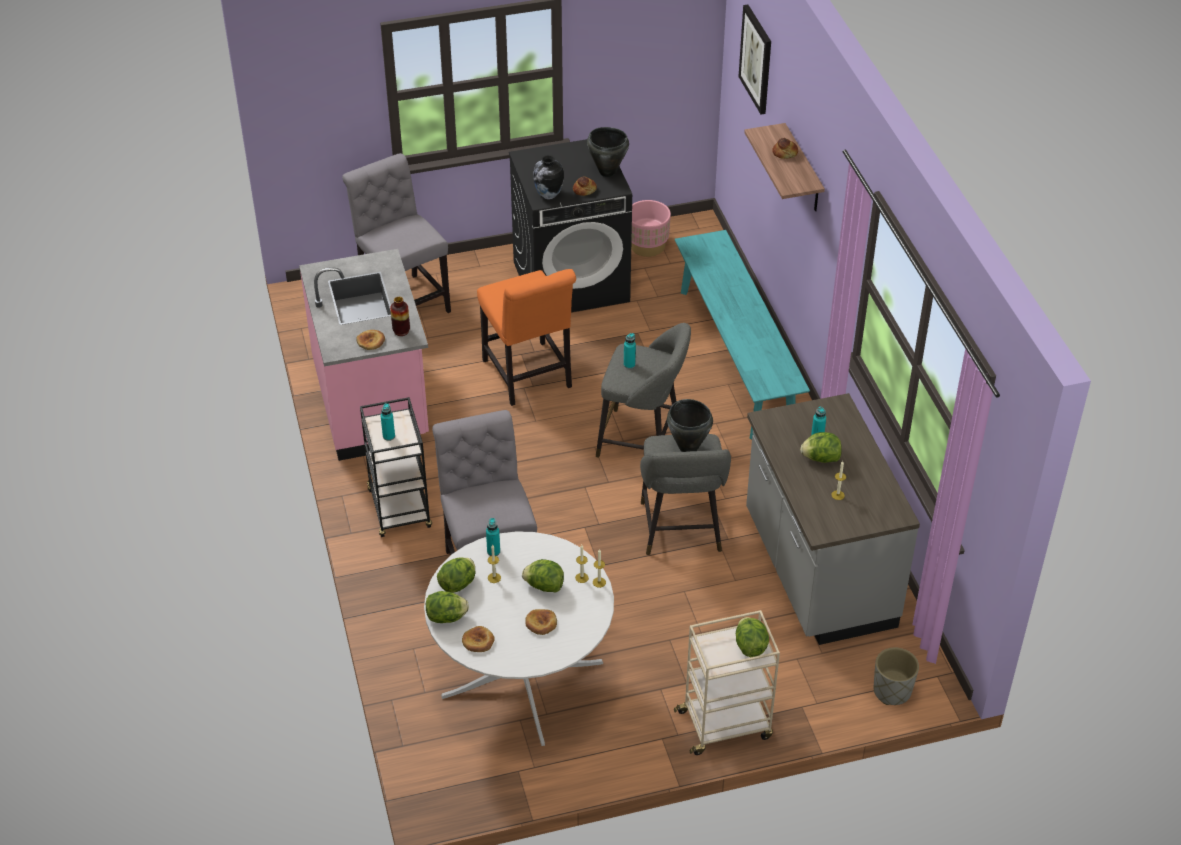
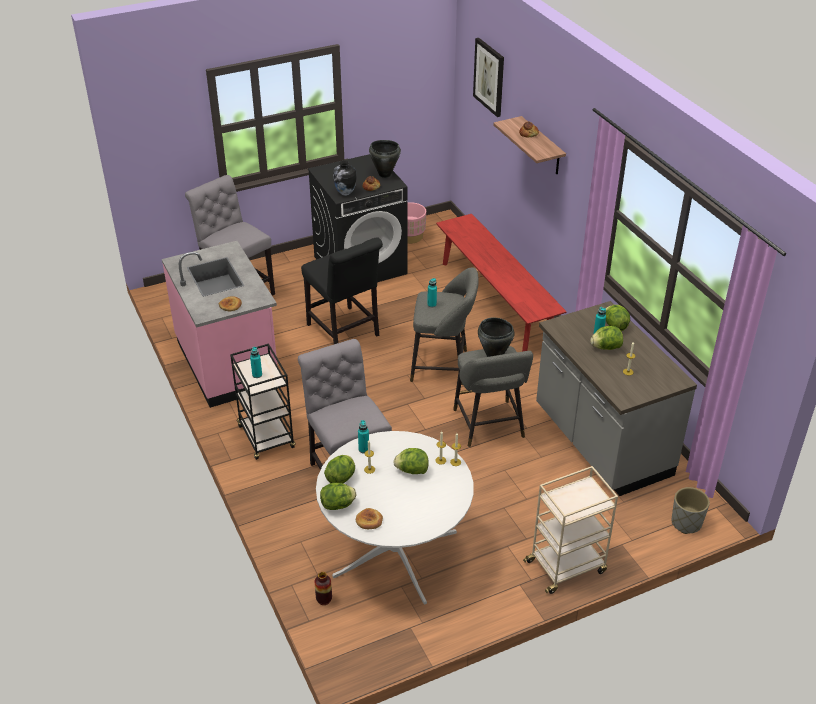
camera: 10 degrees left, 5 degrees down
vase [390,297,410,336] -> vase moved to [315,572,332,605]
orange chair [477,269,576,406] -> black chair [301,237,383,344]
bread [525,609,557,635] -> none
turquoise bench [675,230,810,439] -> red bench [436,214,567,352]
lettuce [736,617,769,657] -> lettuce moved to [605,305,630,331]

